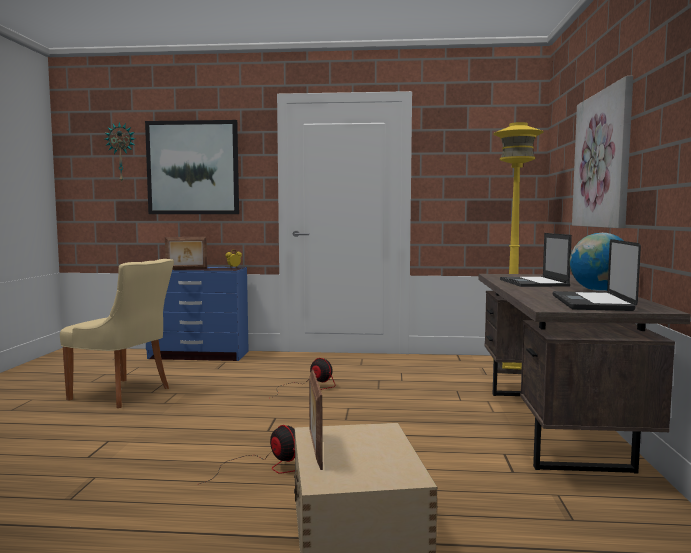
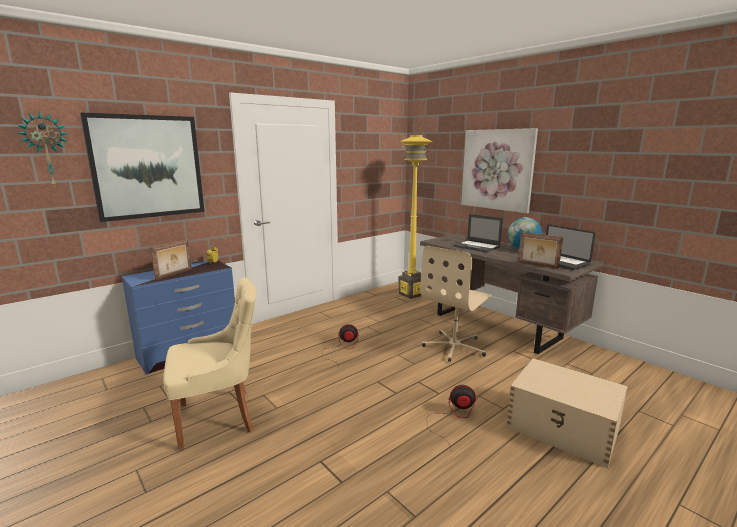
camera: 45 degrees left, 10 degrees up
picture frame [309,370,323,470] -> picture frame moved to [518,232,563,269]
none -> beige office chair [420,246,492,362]

